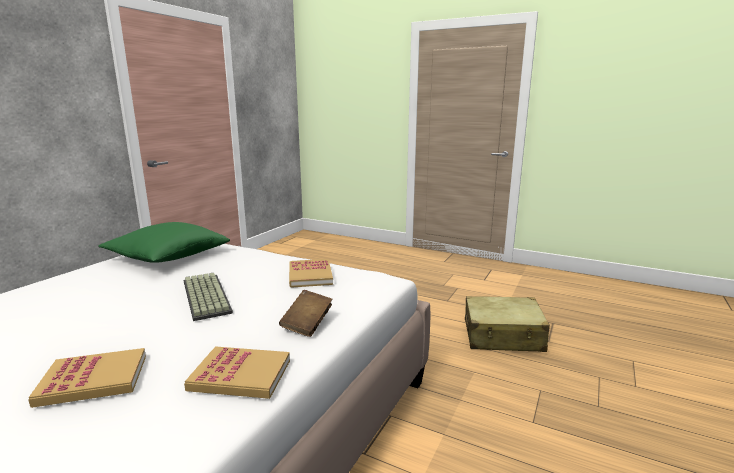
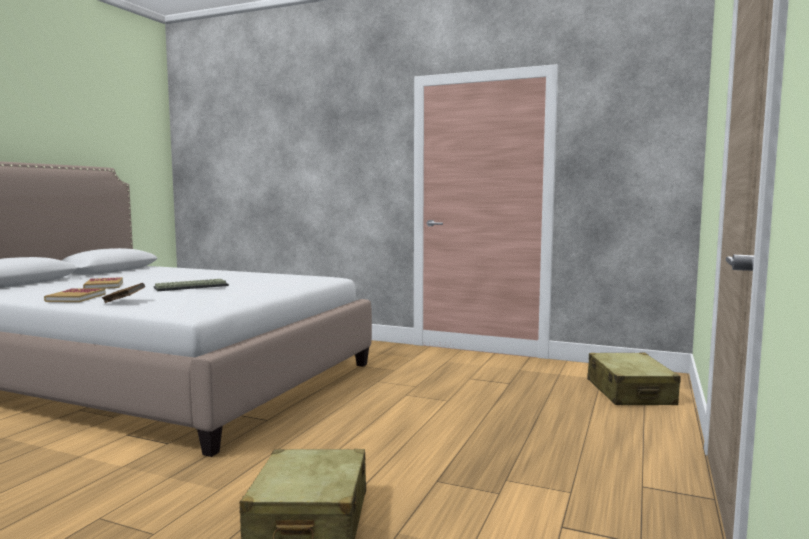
camera: 85 degrees right, 10 degrees down
green pillow [98,222,230,263] -> none
book [289,259,333,288] -> none
none -> beige suitcase [587,353,681,405]

